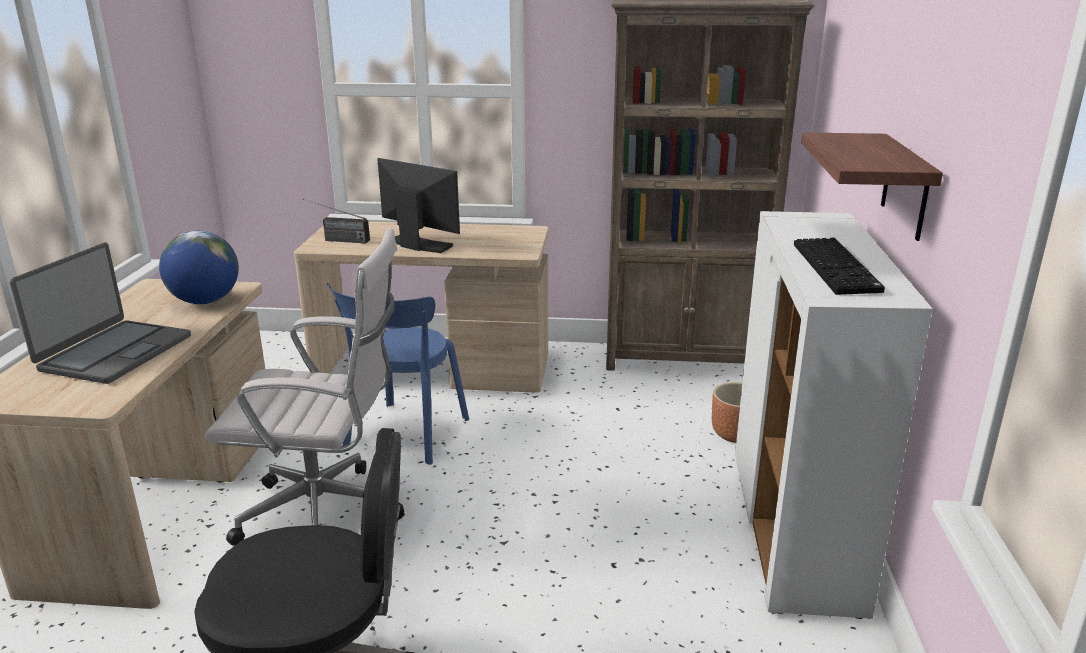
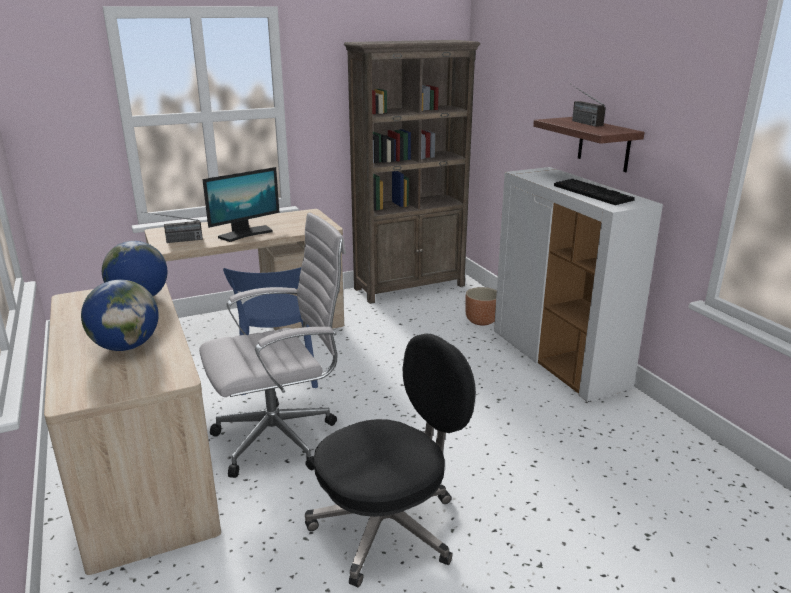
camera: 30 degrees left, 0 degrees up
laptop [9,242,191,384] -> globe [81,280,159,351]
monitor [377,158,460,253] -> monitor turned 135 degrees clockwise [202,167,279,242]
none -> radio [572,85,606,127]

